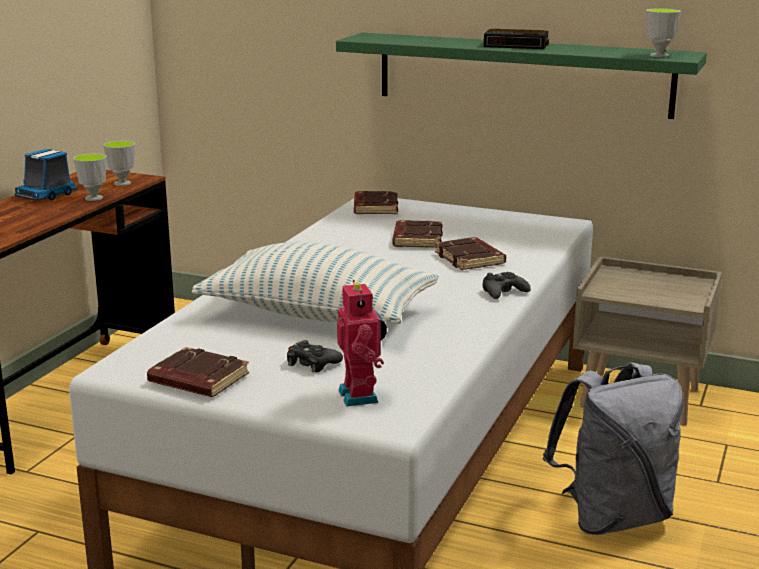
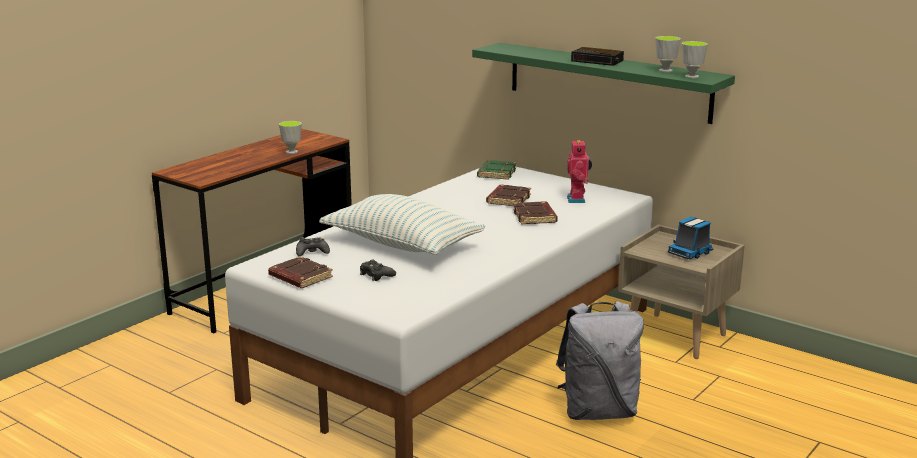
camera: 15 degrees right, 0 degrees up
toy truck [14,149,78,201] -> toy truck moved to [668,217,714,259]
cup [103,141,135,186] -> cup moved to [655,36,681,72]
toy robot [337,280,387,407] -> toy robot moved to [567,139,592,203]
brown book [354,191,398,214] -> green book [477,160,516,180]
black game controller [483,272,531,299] -> black game controller moved to [296,237,330,256]

